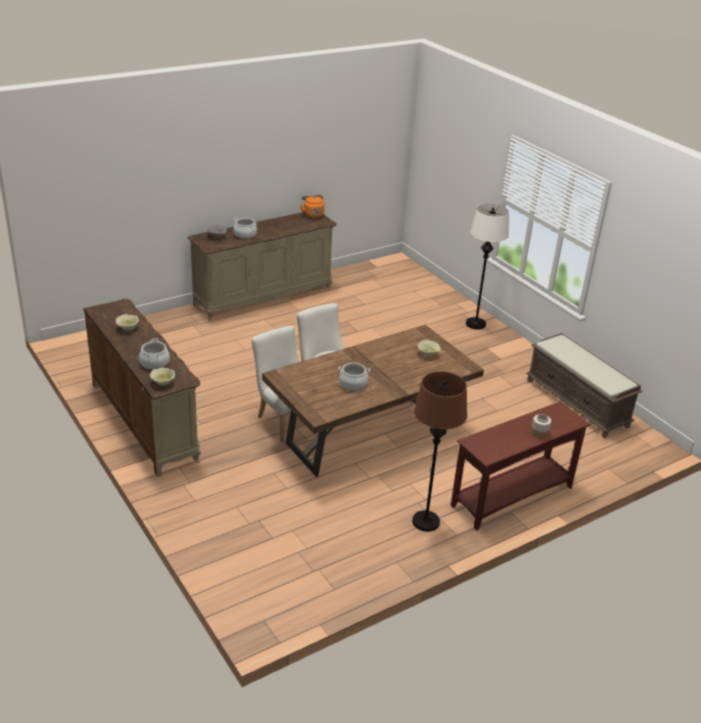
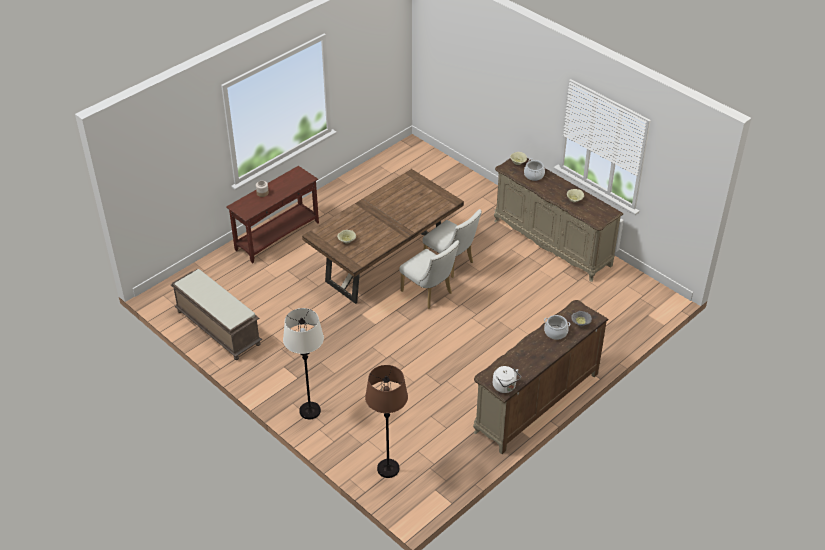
camera: 170 degrees right, 10 degrees up
orange kettle [300,195,324,218] -> white kettle [493,366,521,393]
cooking pot [338,363,370,391] -> none
brown floor lamp [412,372,467,532] -> brown floor lamp moved to [365,365,408,478]

